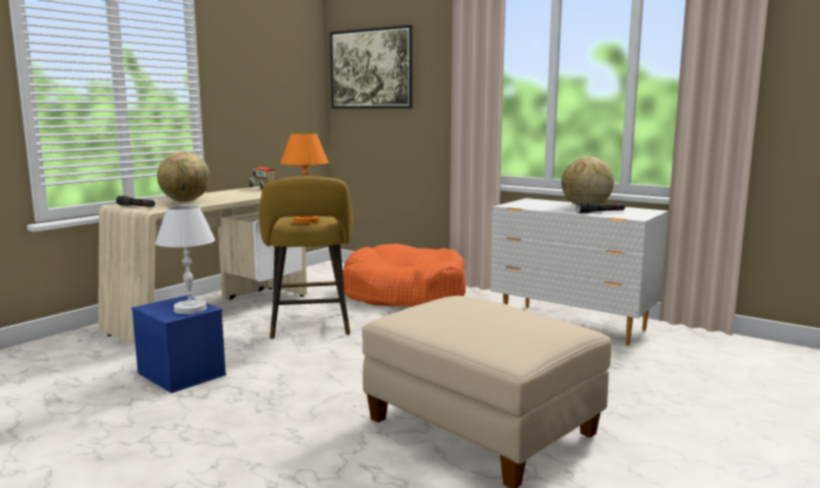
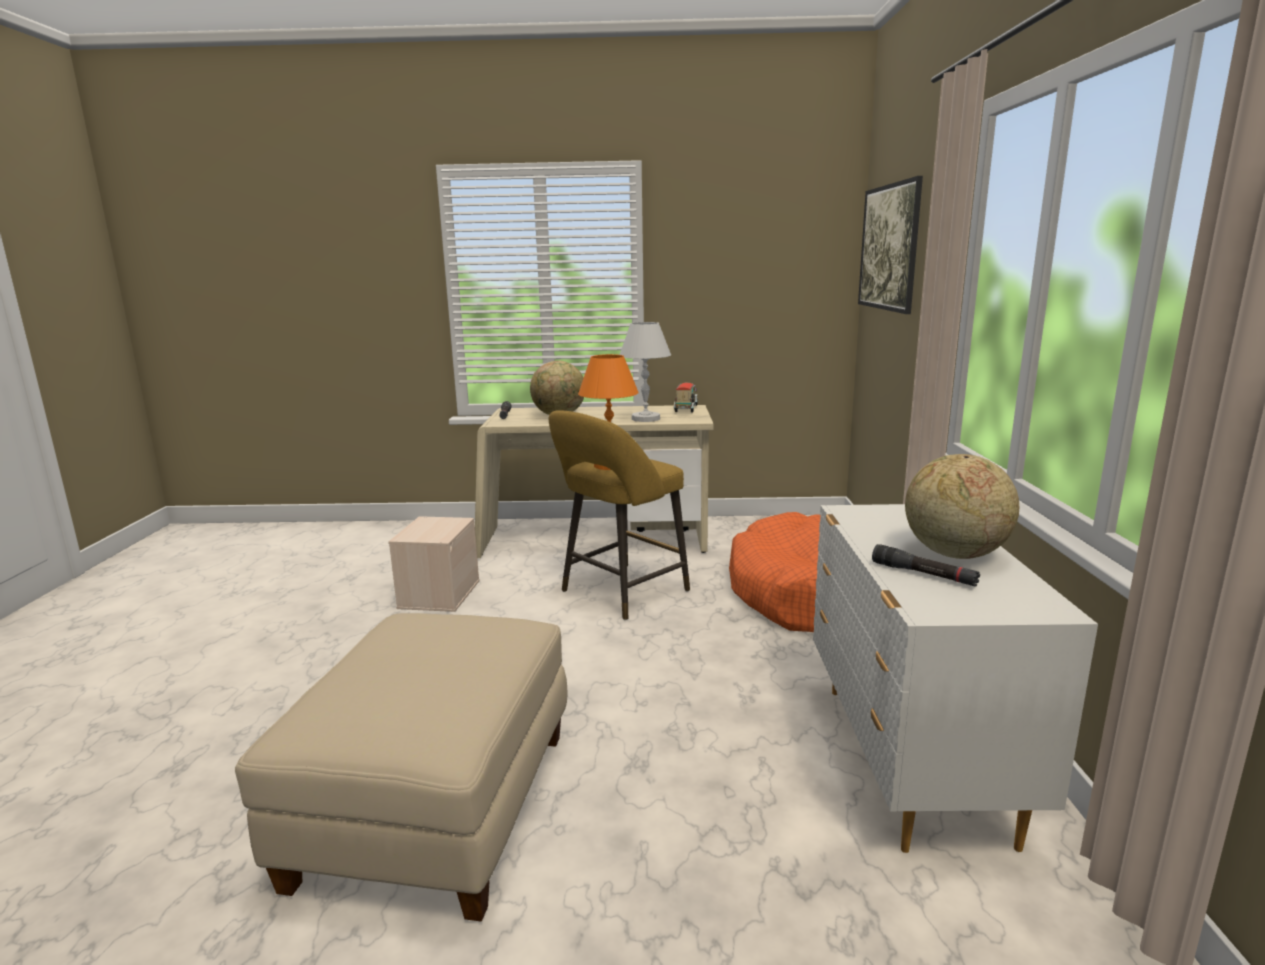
camera: 55 degrees right, 5 degrees up
blue storage box [132,295,226,393] -> beige storage box [388,516,480,612]
white table lamp [155,205,215,314] -> white table lamp moved to [620,322,671,422]

